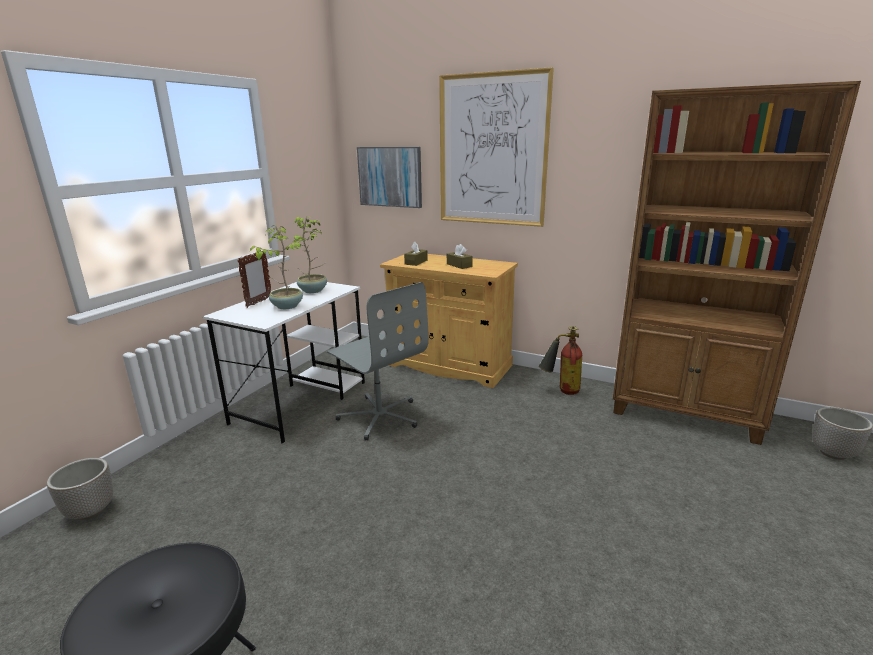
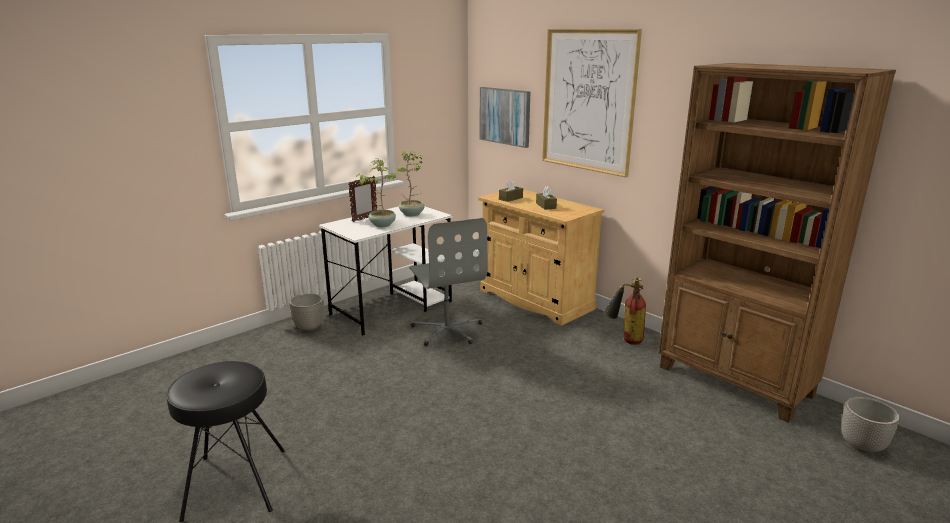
camera: 20 degrees right, 0 degrees up
planter [47,458,113,520] -> planter moved to [289,293,324,332]

